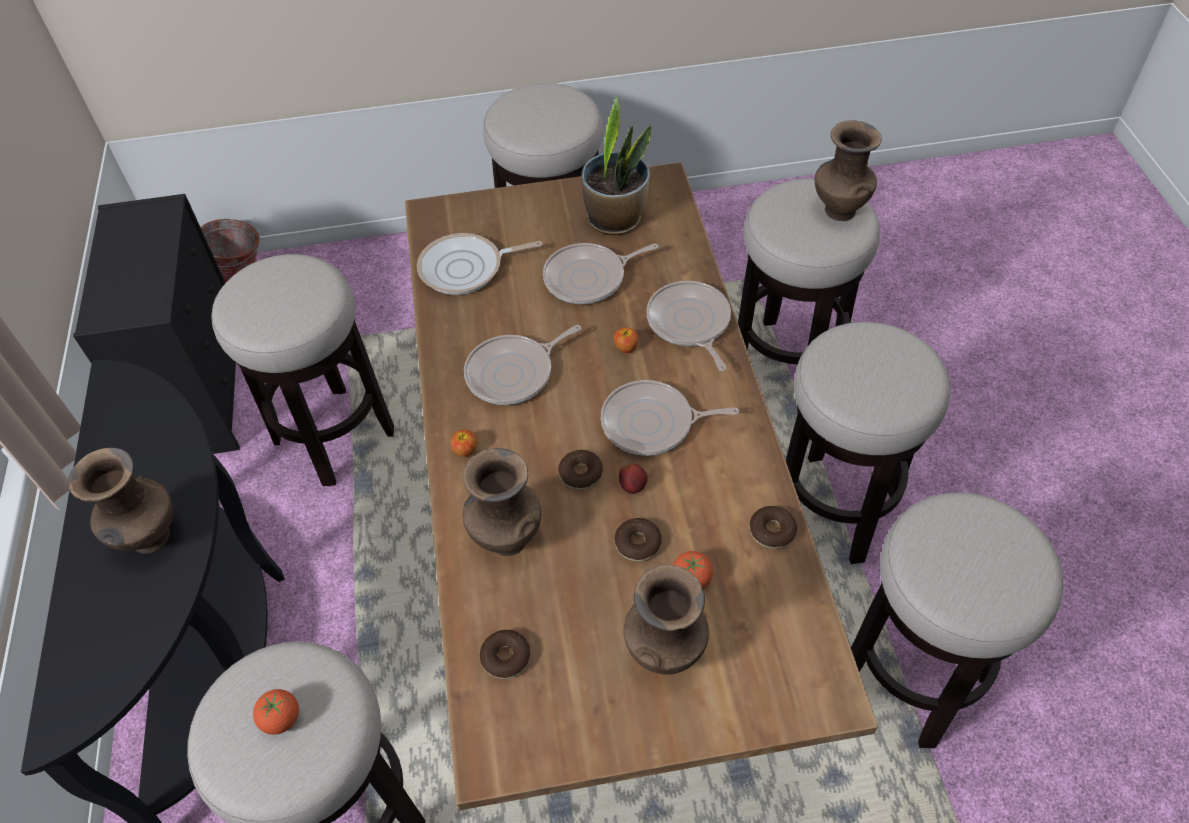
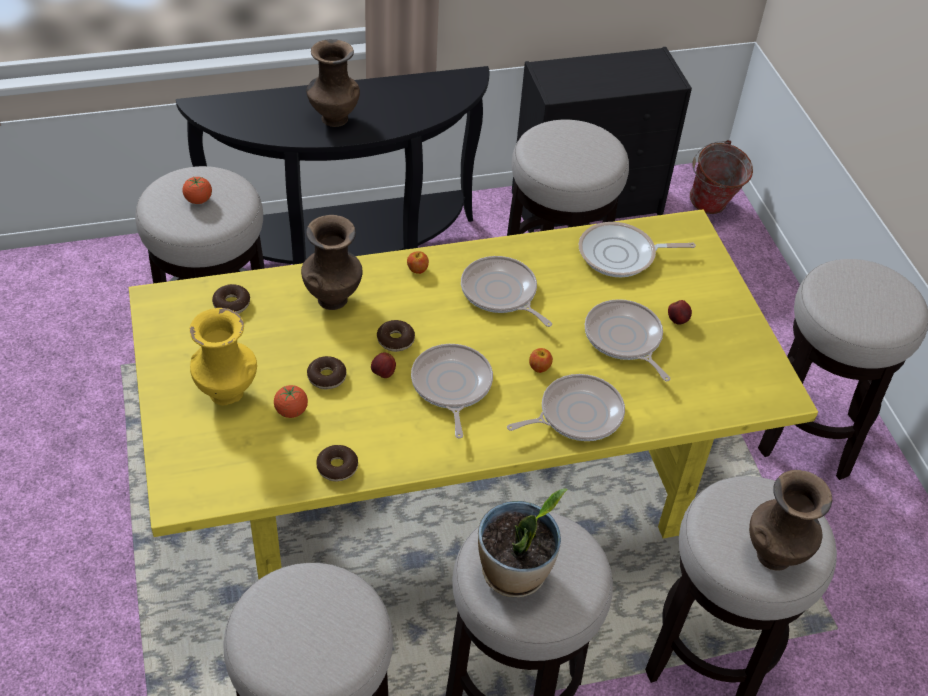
camera: 80 degrees right, 5 degrees down
brown dining table [405,163,878,810] -> yellow dining table [129,209,818,580]
frying pan [417,233,543,295] -> frying pan turned 75 degrees counterclockwise [579,222,696,277]
potted plant [581,97,651,235] -> potted plant moved to [478,489,568,597]
brown vase [624,565,709,674] -> yellow vase [190,308,257,406]
none -> apple [668,300,692,325]

